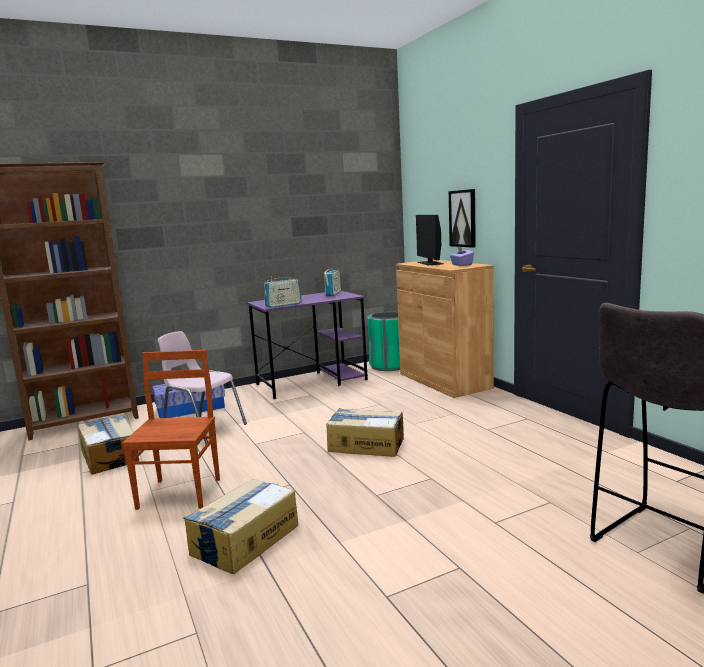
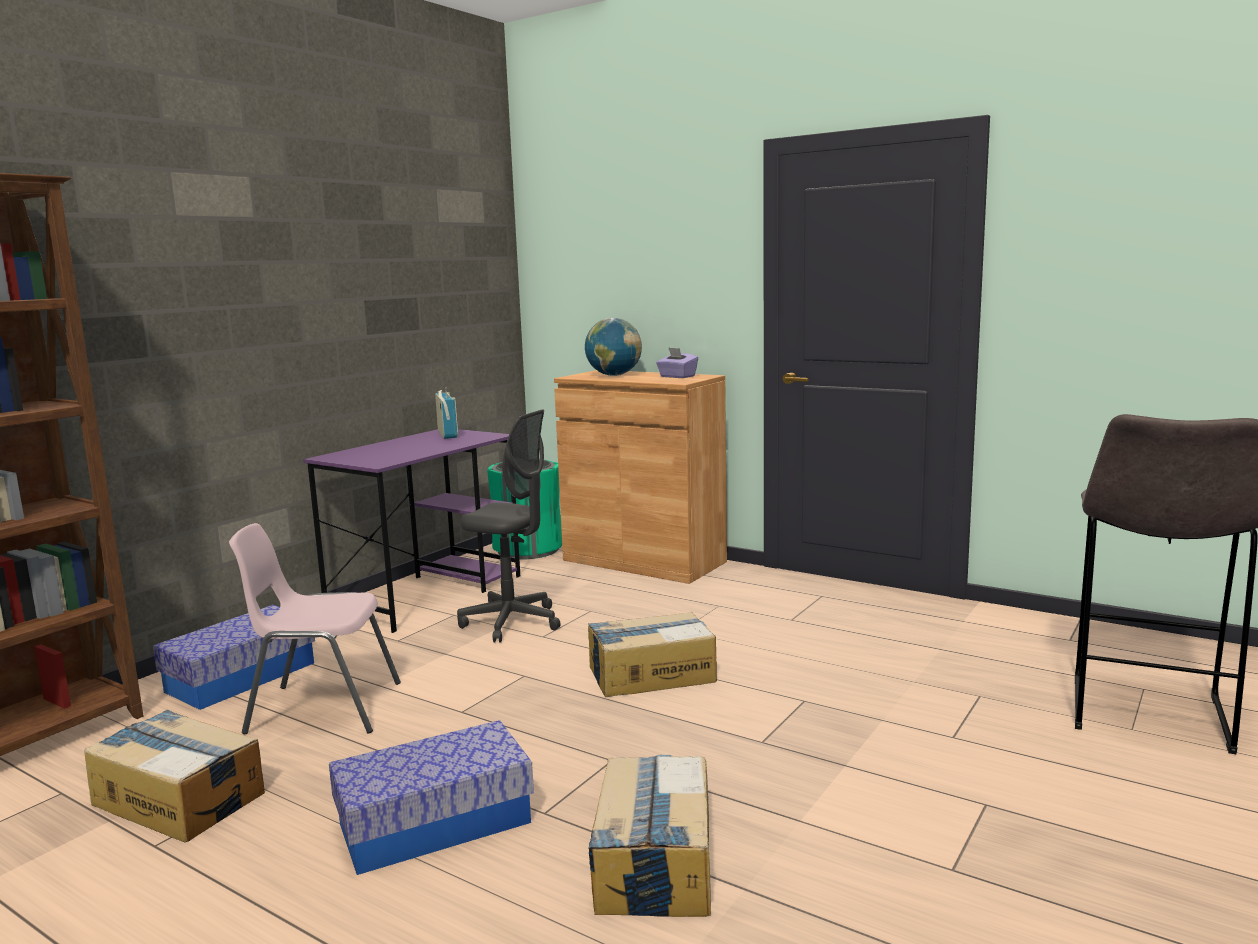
camera: 30 degrees left, 0 degrees up
brown chair [122,350,220,510] -> storage box [329,720,534,875]
radio [264,276,302,308] -> none
monitor [416,215,444,265] -> globe [585,318,642,376]
picture [449,189,476,248] -> none
none -> grey office chair [457,409,561,643]

